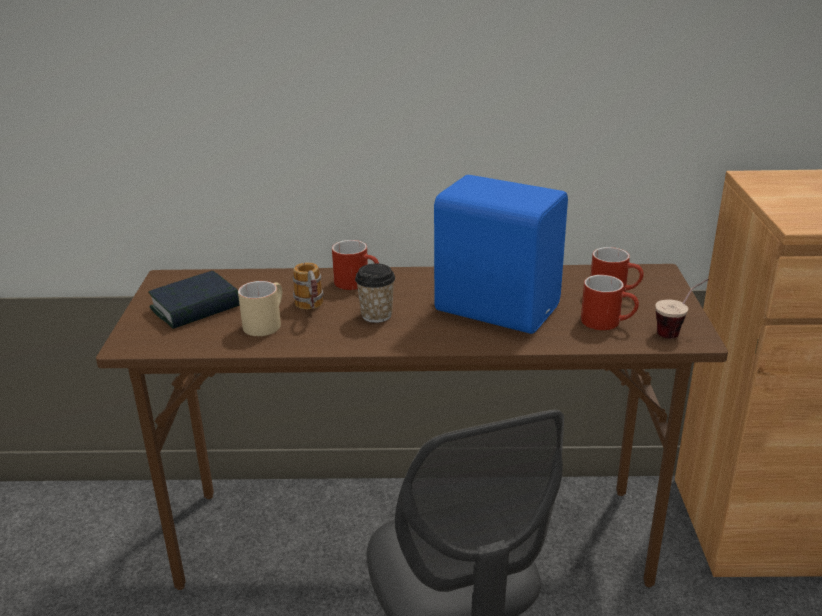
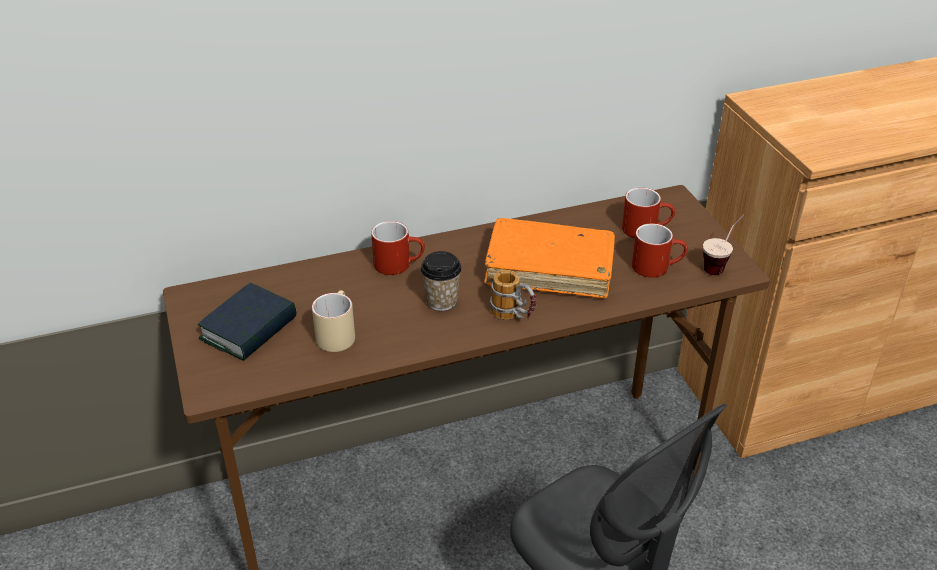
camera: 20 degrees left, 10 degrees up
mug [293,263,323,310] -> mug moved to [490,270,537,320]
blue speaker [434,175,568,334] -> orange book [485,218,615,298]

